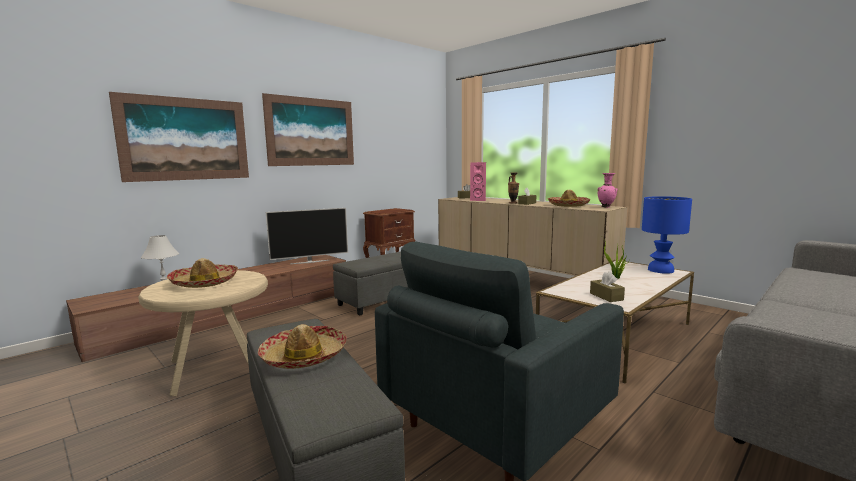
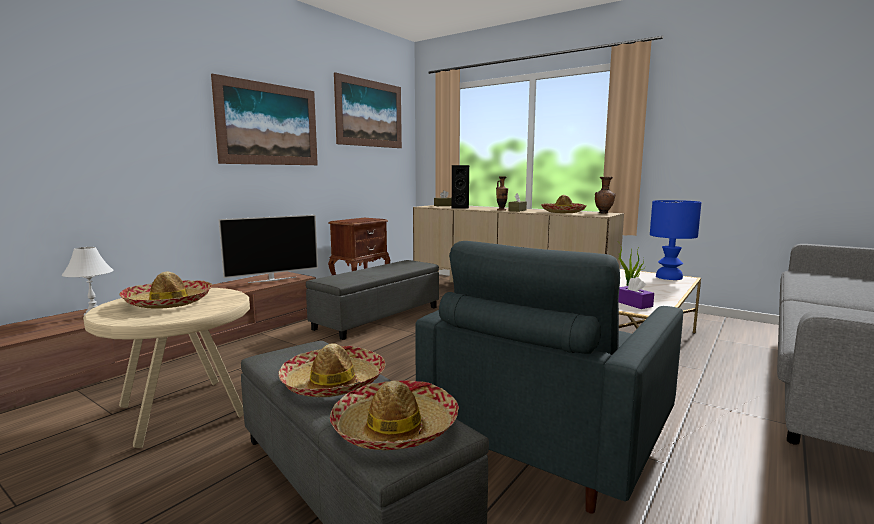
camera: 10 degrees left, 0 degrees up
picture [109,92,249,182] -> picture moved to [334,72,402,148]
pink speaker [470,162,486,201] -> black speaker [452,165,469,209]
brown tissue box [590,271,625,302] -> purple tissue box [619,277,654,309]
pink vase [598,173,618,208] -> brown vase [595,177,616,214]
none -> hat [330,380,459,450]

